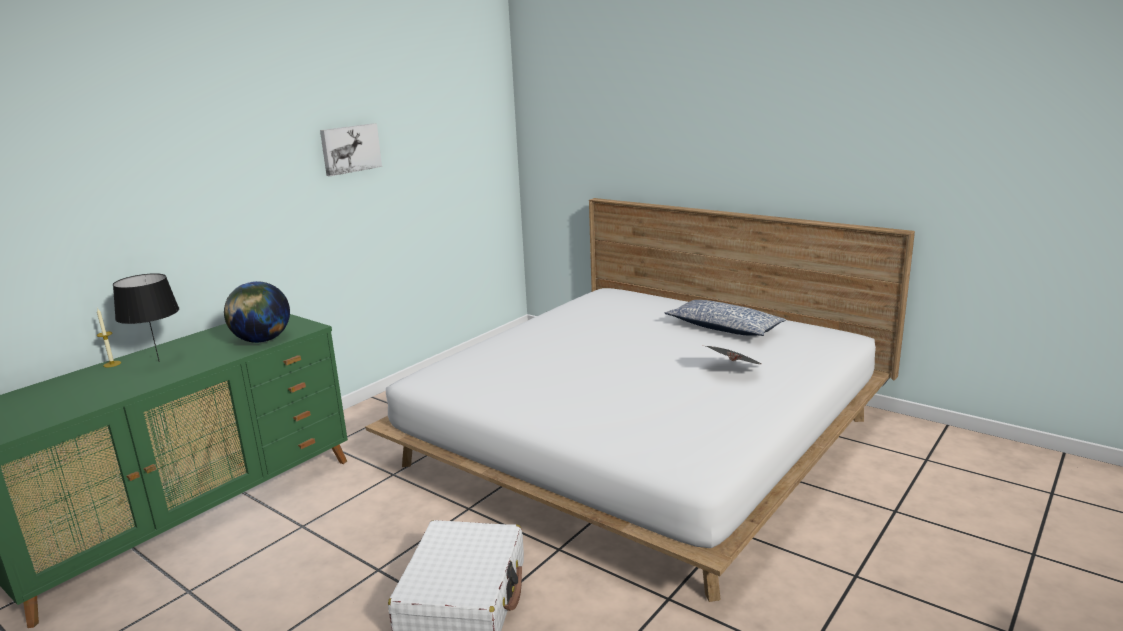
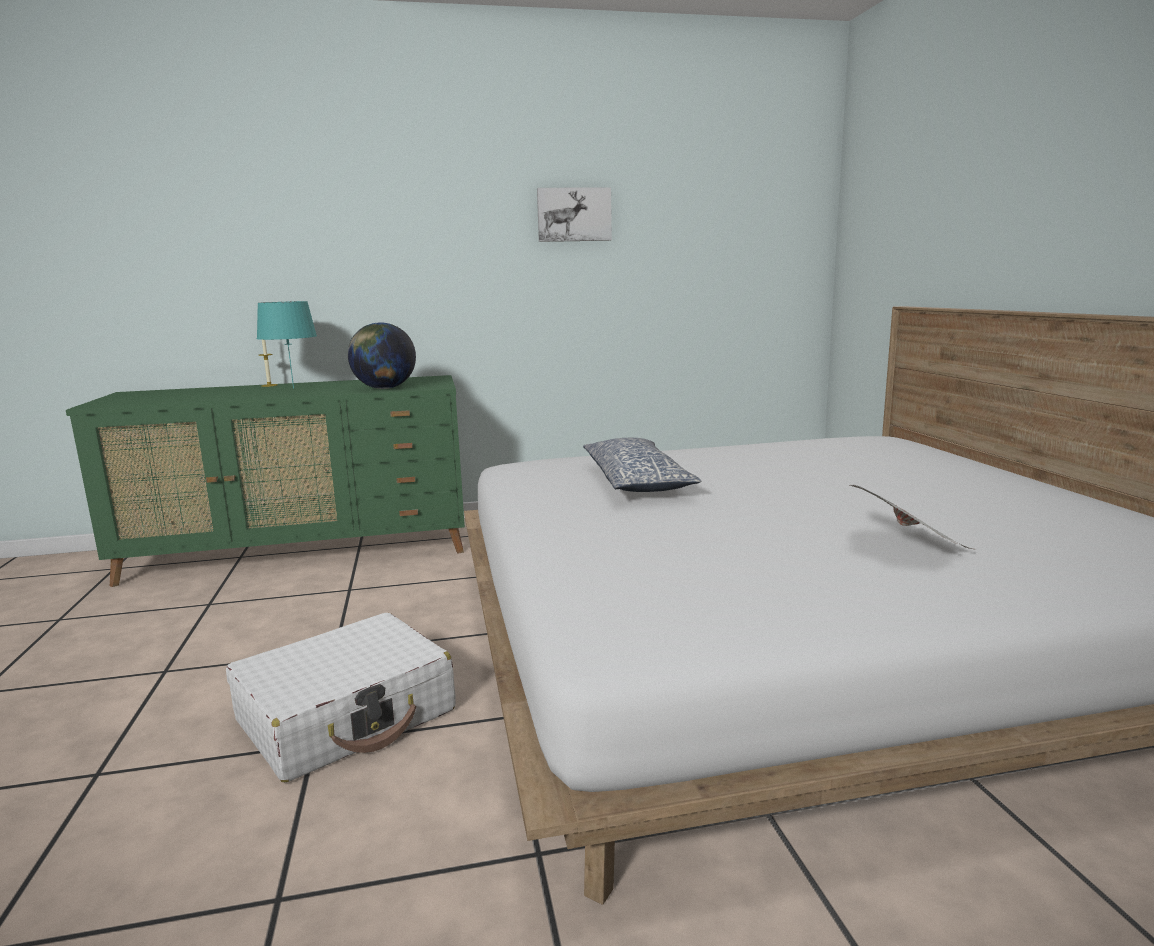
camera: 40 degrees right, 5 degrees down
black table lamp [113,273,179,362] -> turquoise table lamp [257,301,317,389]
pillow [665,300,786,336] -> pillow moved to [583,438,701,492]

